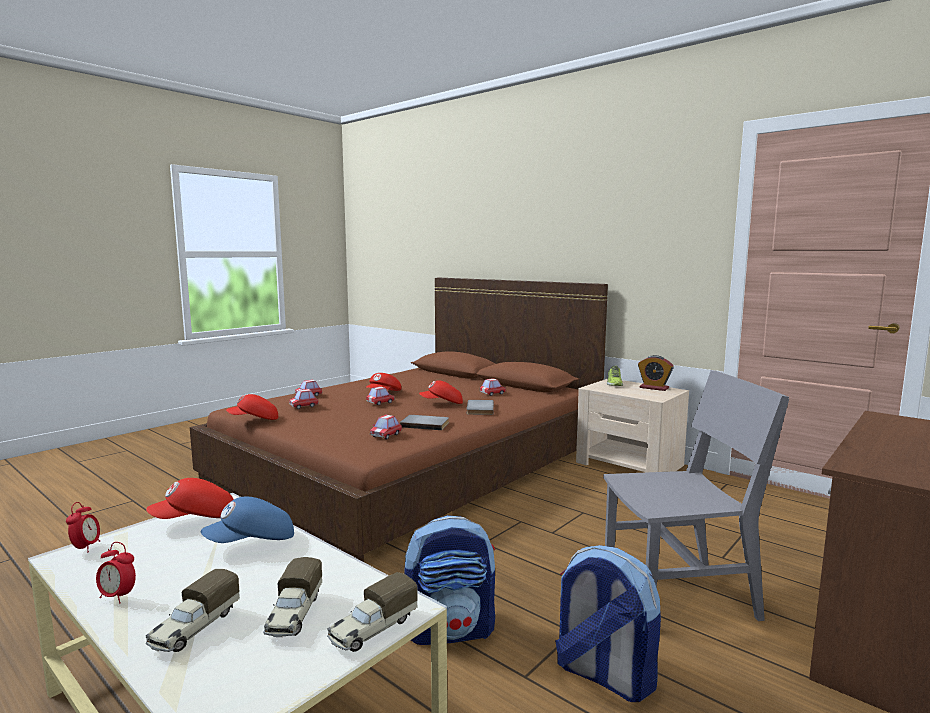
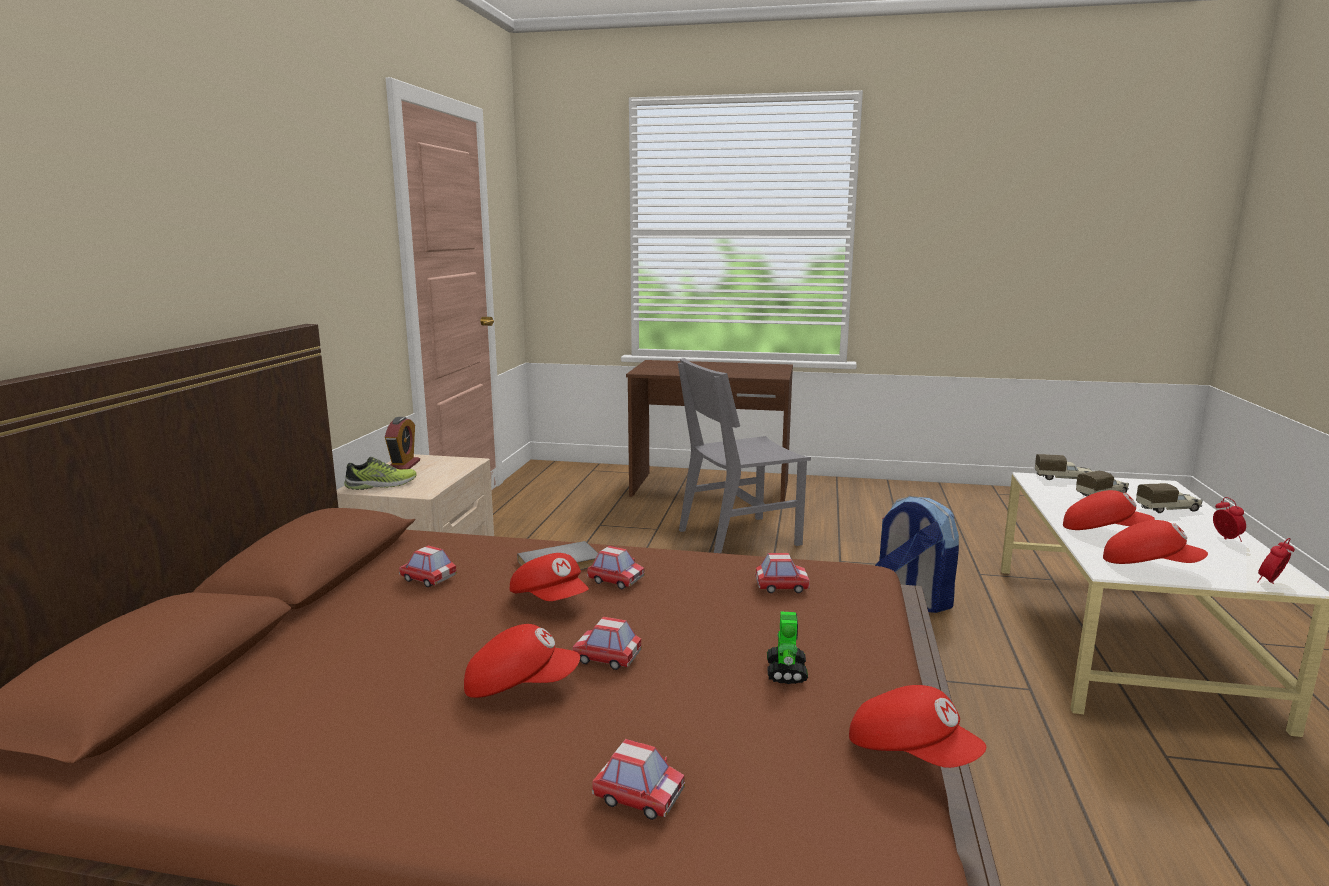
camera: 120 degrees left, 5 degrees up
blue cap [201,497,294,543] -> red cap [1063,490,1155,530]
toy car [289,389,319,409] -> toy car moved to [587,546,645,590]
grey book [400,415,449,430] -> none
backpack [555,545,661,702] -> none
grey chair [603,370,789,621] -> grey chair turned 75 degrees counterclockwise [678,358,811,553]
none -> toy robot [767,612,808,684]

